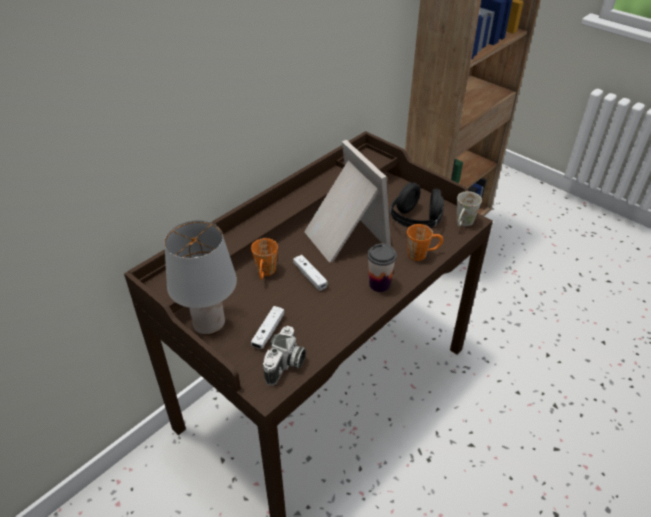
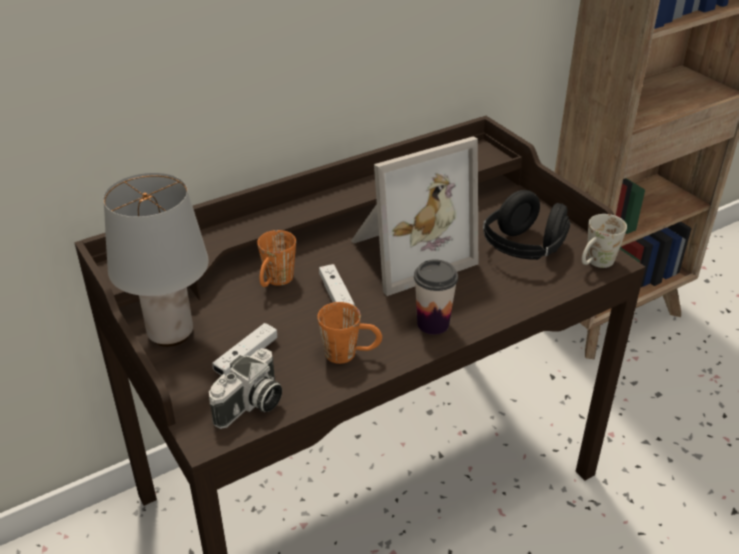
camera: 15 degrees right, 5 degrees down
picture frame [304,140,391,263] -> picture frame turned 75 degrees clockwise [351,137,478,296]
orange mug [407,224,443,261] -> orange mug moved to [317,302,382,364]

